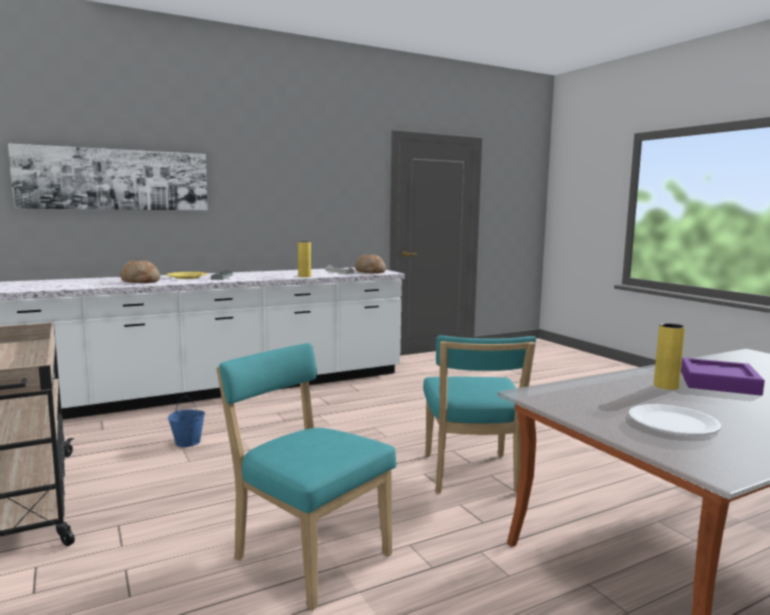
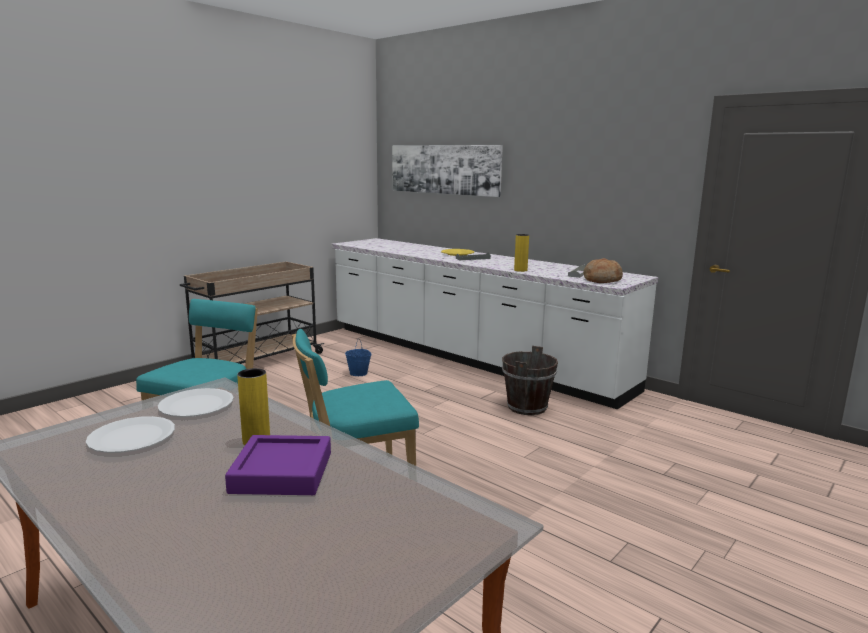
camera: 70 degrees right, 5 degrees up
bread [120,260,161,283] -> none
none -> white plate [158,388,234,417]
none -> brown bucket [502,346,558,415]

